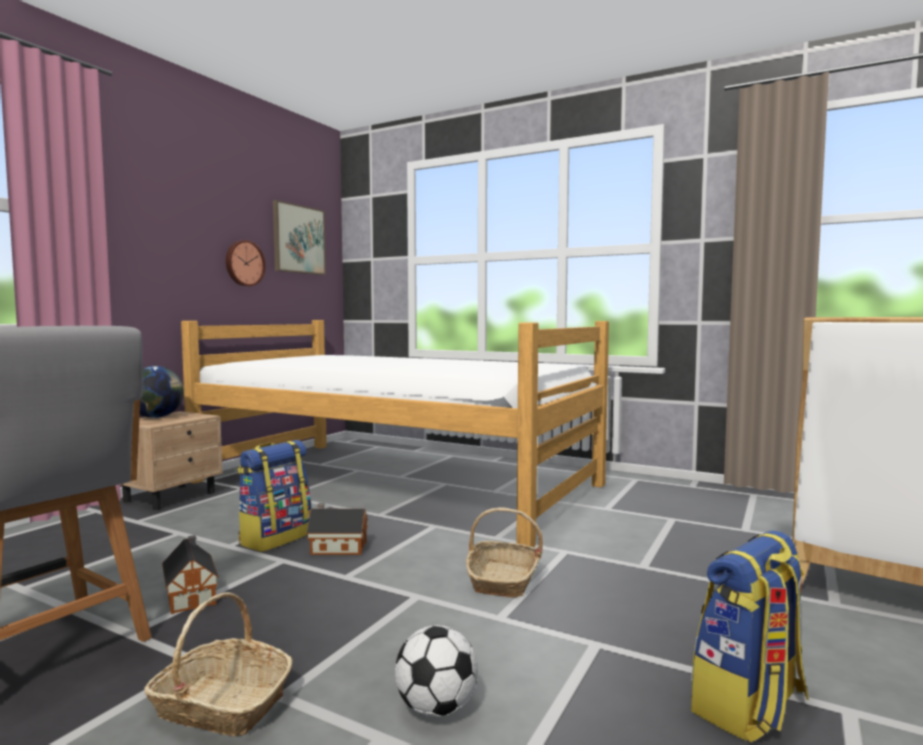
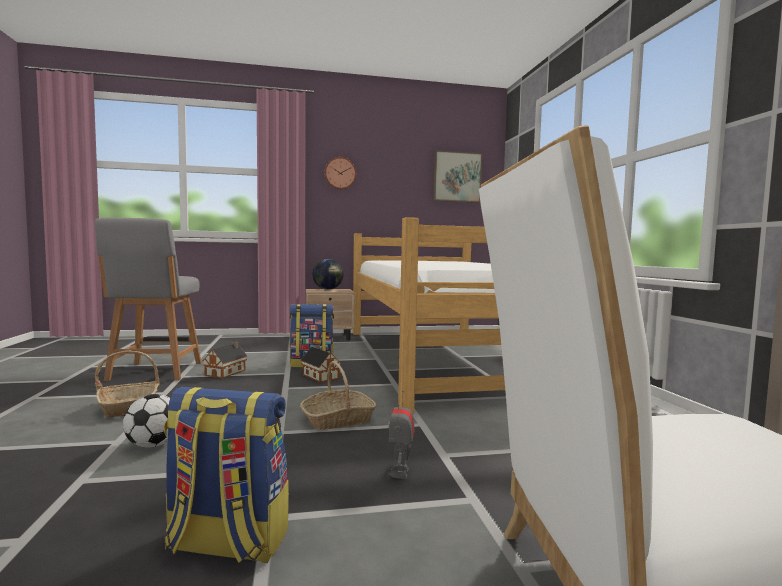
camera: 50 degrees right, 0 degrees up
wall clock [226,240,266,286] -> wall clock moved to [324,157,356,190]
none -> toy robot [388,391,415,479]

